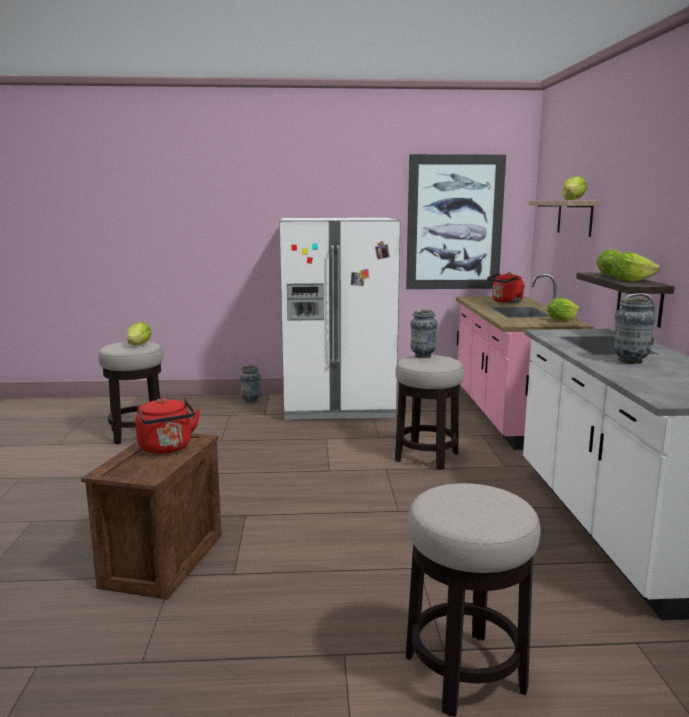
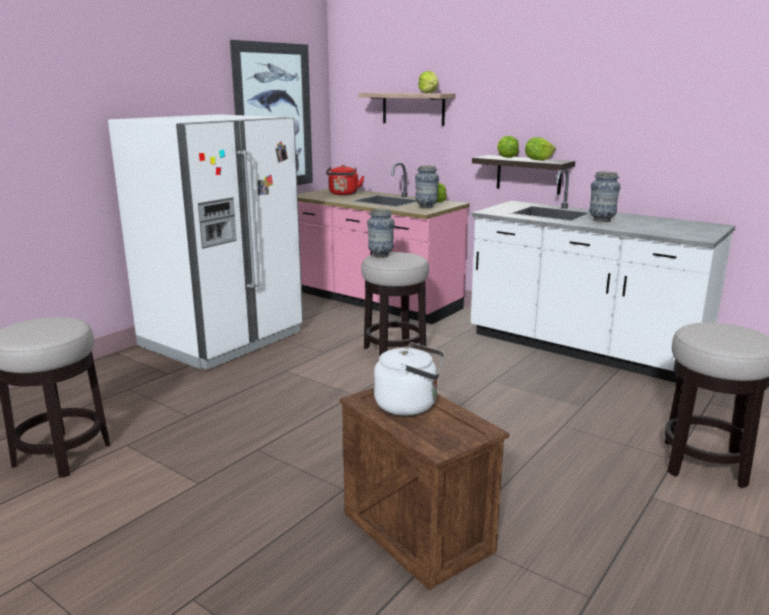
camera: 50 degrees left, 5 degrees up
lettuce [127,322,152,345] -> none
red kettle [135,398,200,454] -> white kettle [374,343,444,416]
vase [240,365,261,403] -> vase moved to [415,166,439,208]

